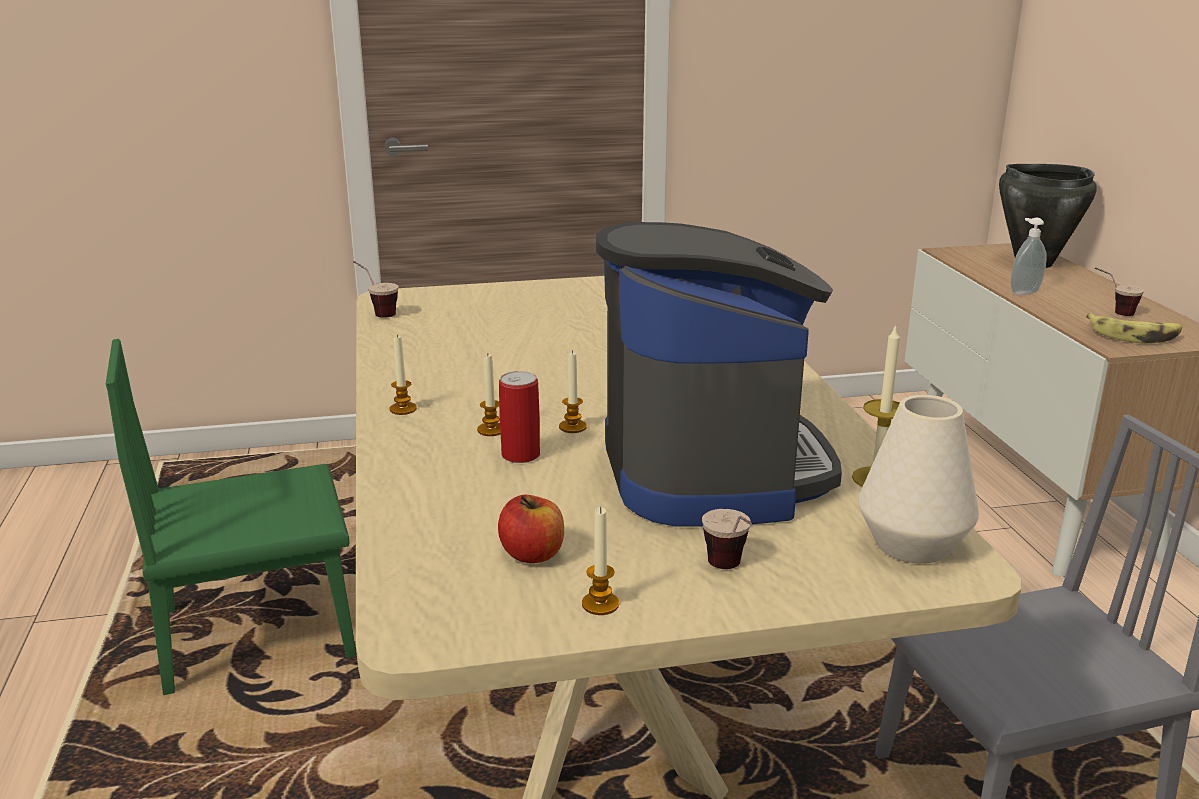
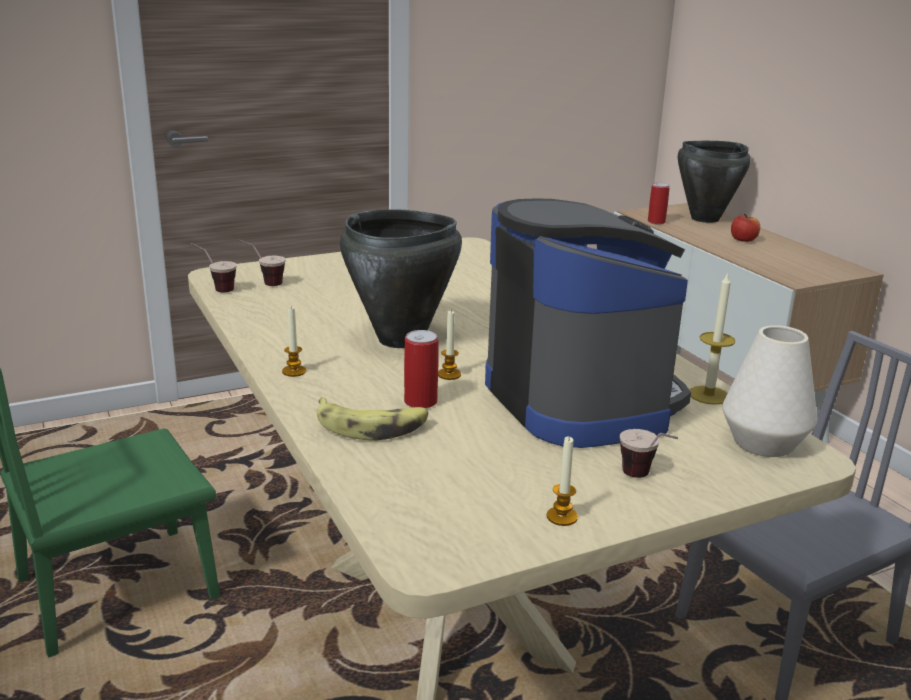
camera: 15 degrees left, 0 degrees up
candle [477,354,501,436] -> none
apple [498,495,564,563] -> apple moved to [731,214,760,242]
soap dispenser [1011,218,1046,295] -> none
banana [1086,313,1182,344] -> banana moved to [317,397,428,441]
cup [1095,267,1144,316] -> cup moved to [238,239,285,286]
none -> black cooking pot [340,209,462,348]
none -> can [648,182,670,224]

